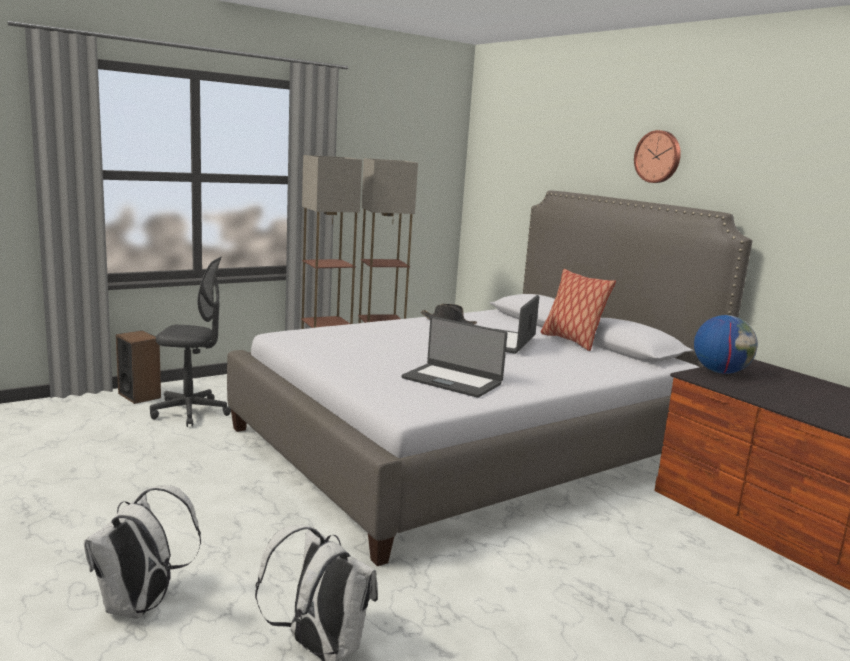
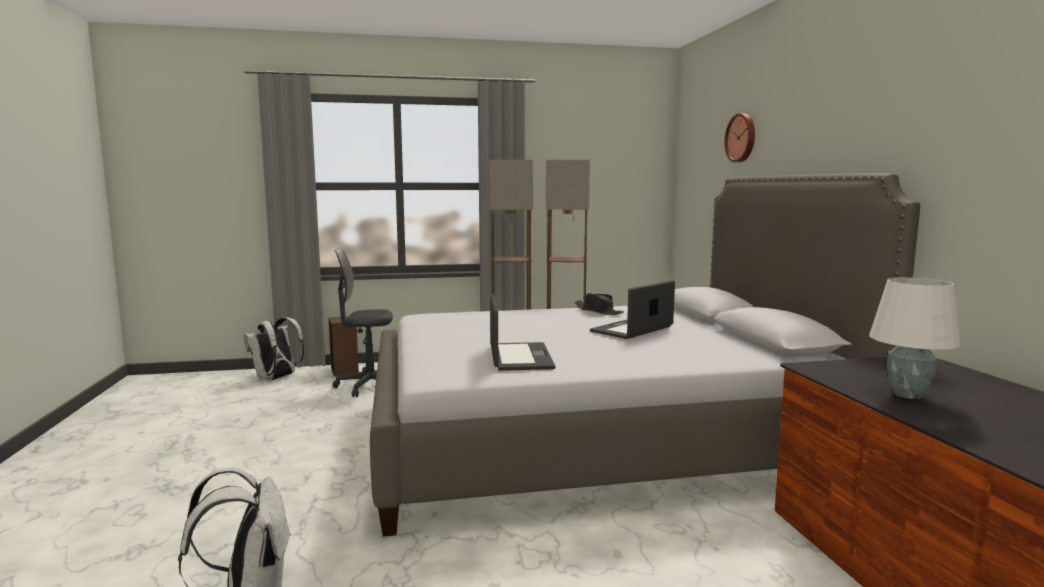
camera: 25 degrees right, 5 degrees down
white backpack [84,485,201,618] -> white backpack moved to [244,317,304,381]
grey office chair [150,257,231,427] -> grey office chair turned 150 degrees clockwise [333,248,393,397]
laptop [401,316,508,398] -> laptop turned 150 degrees counterclockwise [490,294,555,371]
pillow [541,269,616,351] -> none
wall clock [634,130,681,183] -> wall clock moved to [724,114,755,162]
globe [694,315,757,374] -> none
none -> white table lamp [869,278,961,399]

